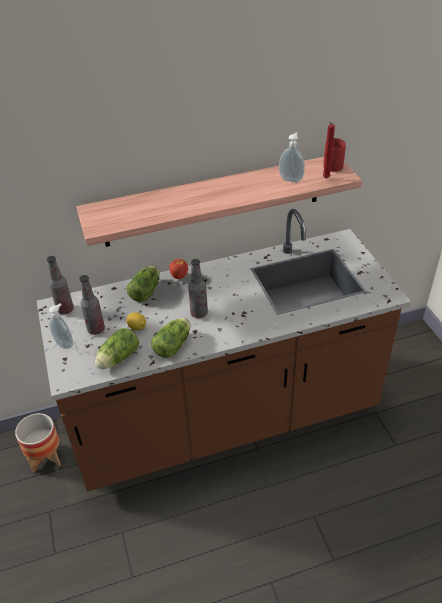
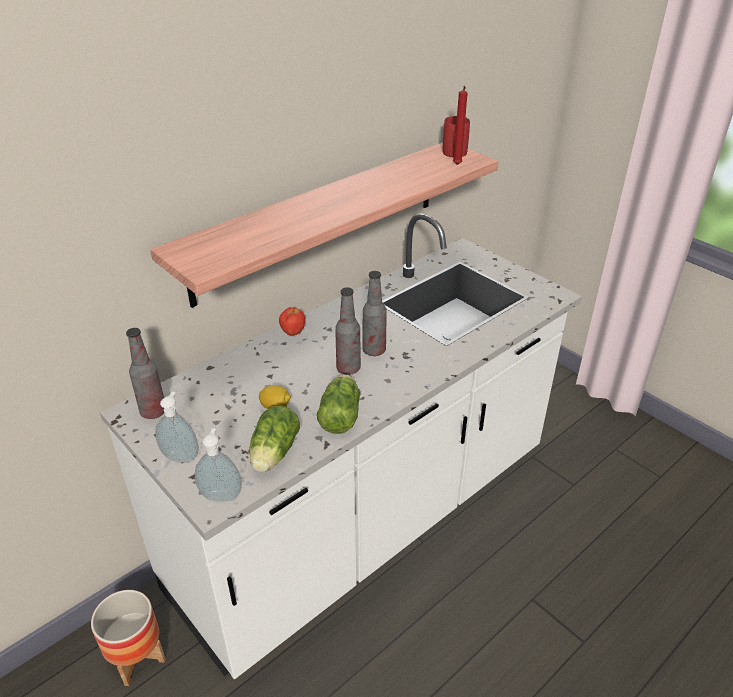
camera: 25 degrees left, 5 degrees down
brown counter [37,209,411,492] -> white counter [100,213,582,679]
bottle [79,275,105,335] -> bottle moved to [363,271,387,356]
lettuce [127,266,159,302] -> none
soap dispenser [279,133,305,182] -> soap dispenser moved to [195,428,242,501]

